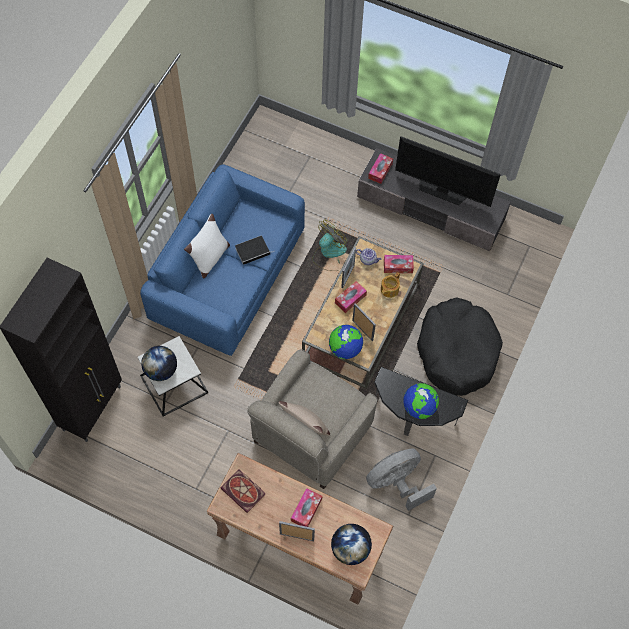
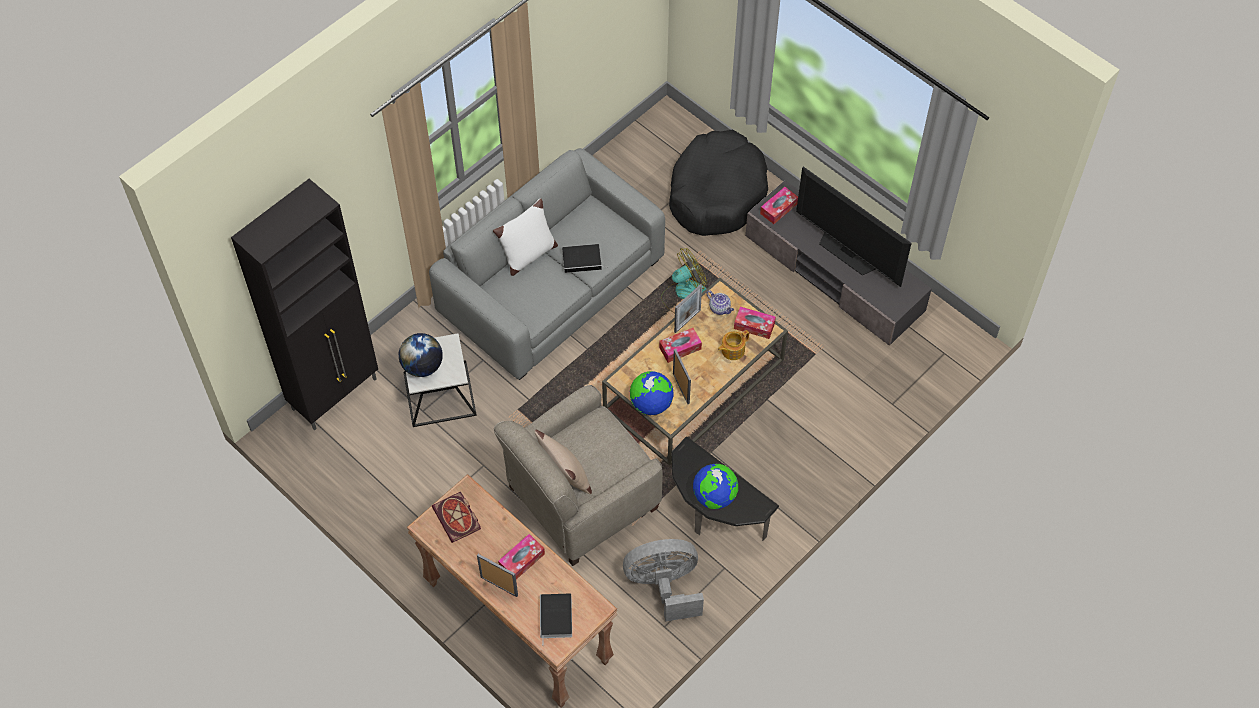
camera: 20 degrees right, 5 degrees down
blue sofa [140,164,305,356] -> grey sofa [429,148,665,380]
globe [331,524,372,565] -> book [540,594,572,645]
black dog bed [417,297,503,396] -> black dog bed moved to [669,130,768,236]

